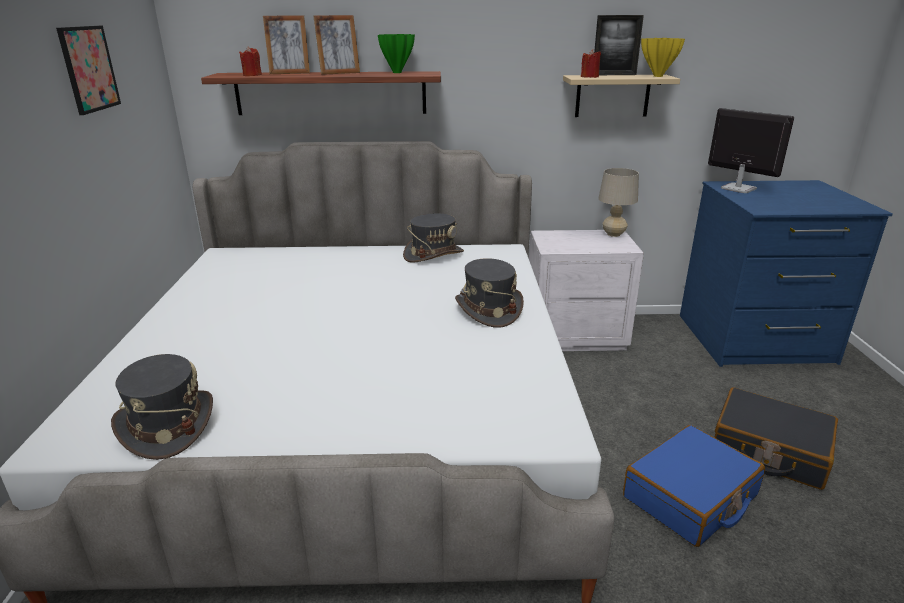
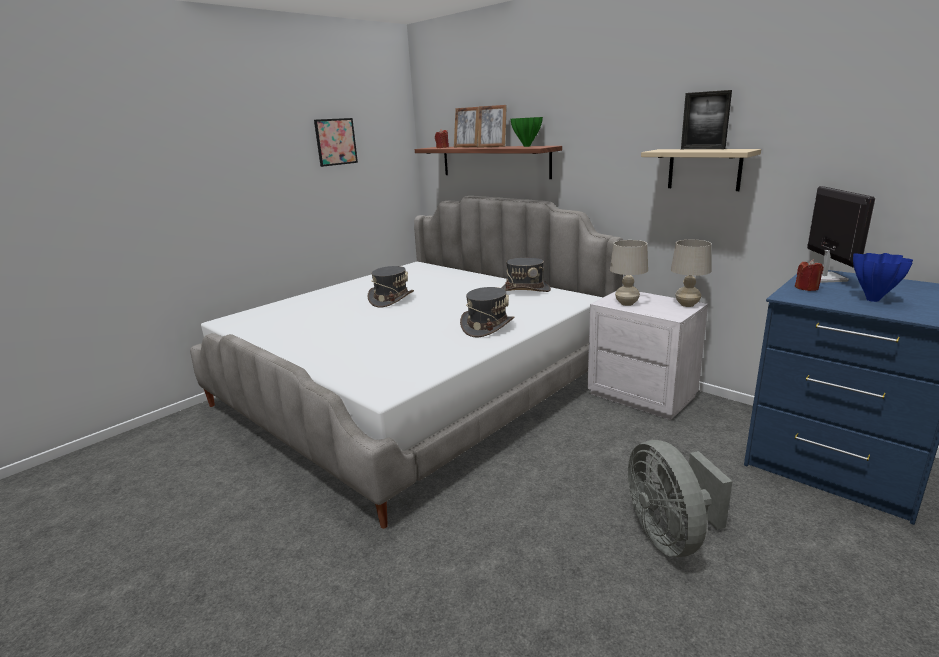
camera: 45 degrees right, 5 degrees down
grey hat [111,354,213,460] -> grey hat moved to [368,266,414,308]
red candle [581,49,601,78] -> red candle moved to [795,259,824,291]
blue suitcase [623,425,765,547] -> none
yellow vase [641,38,685,77] -> none
black suitcase [714,387,838,490] -> grey fan [628,440,733,557]
none -> beige table lamp [610,240,648,306]
none -> blue vase [853,253,913,302]

